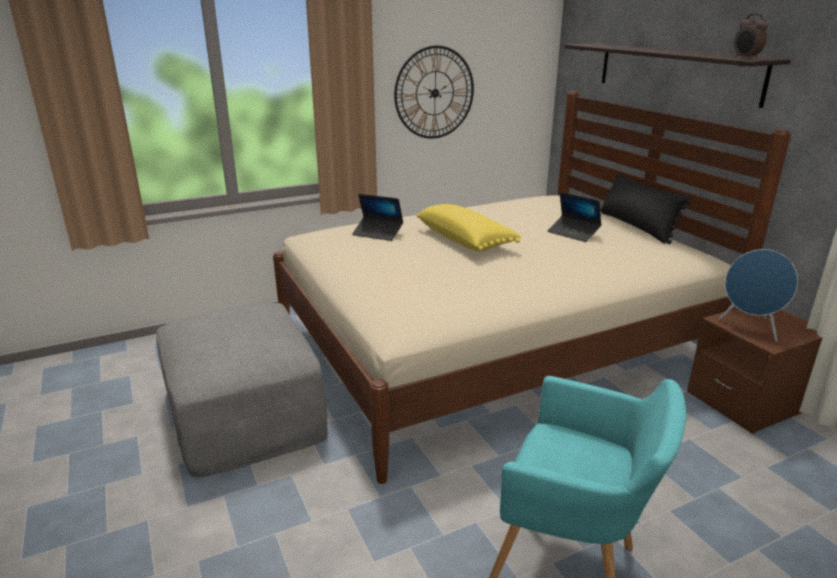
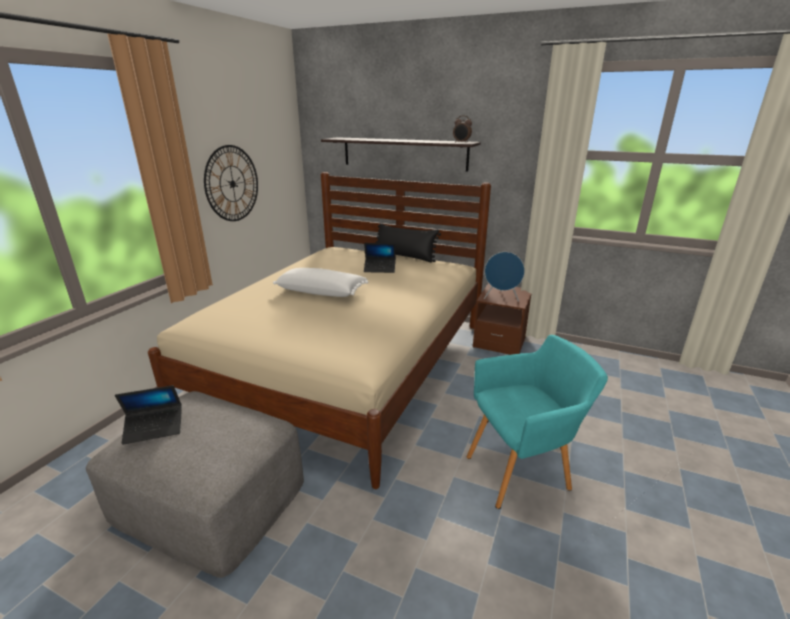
camera: 40 degrees left, 0 degrees up
laptop [352,194,403,241] -> laptop moved to [115,385,182,445]
yellow pillow [417,204,522,251] -> white pillow [273,268,368,297]

